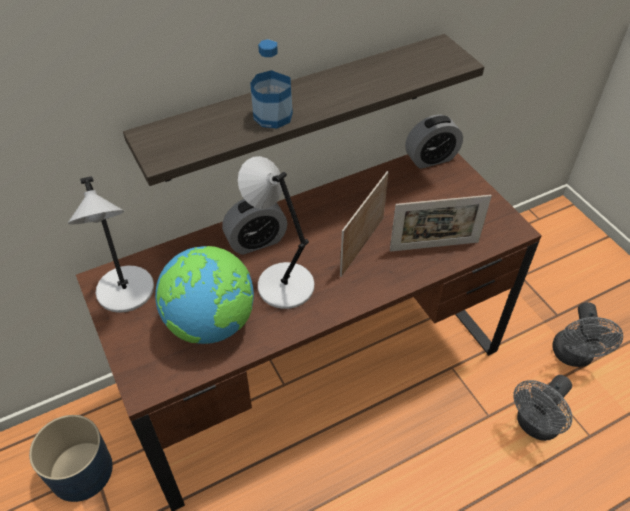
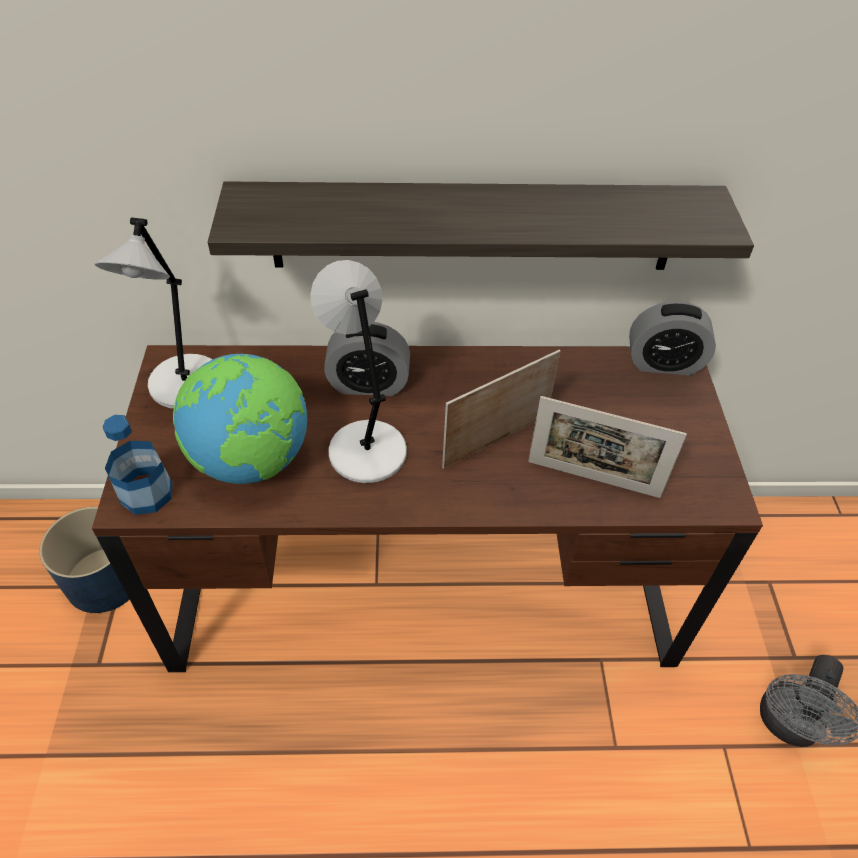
camera: 25 degrees right, 0 degrees up
bottle [250,39,293,128] -> bottle moved to [103,415,173,515]
grey fan [514,375,572,441] -> none

